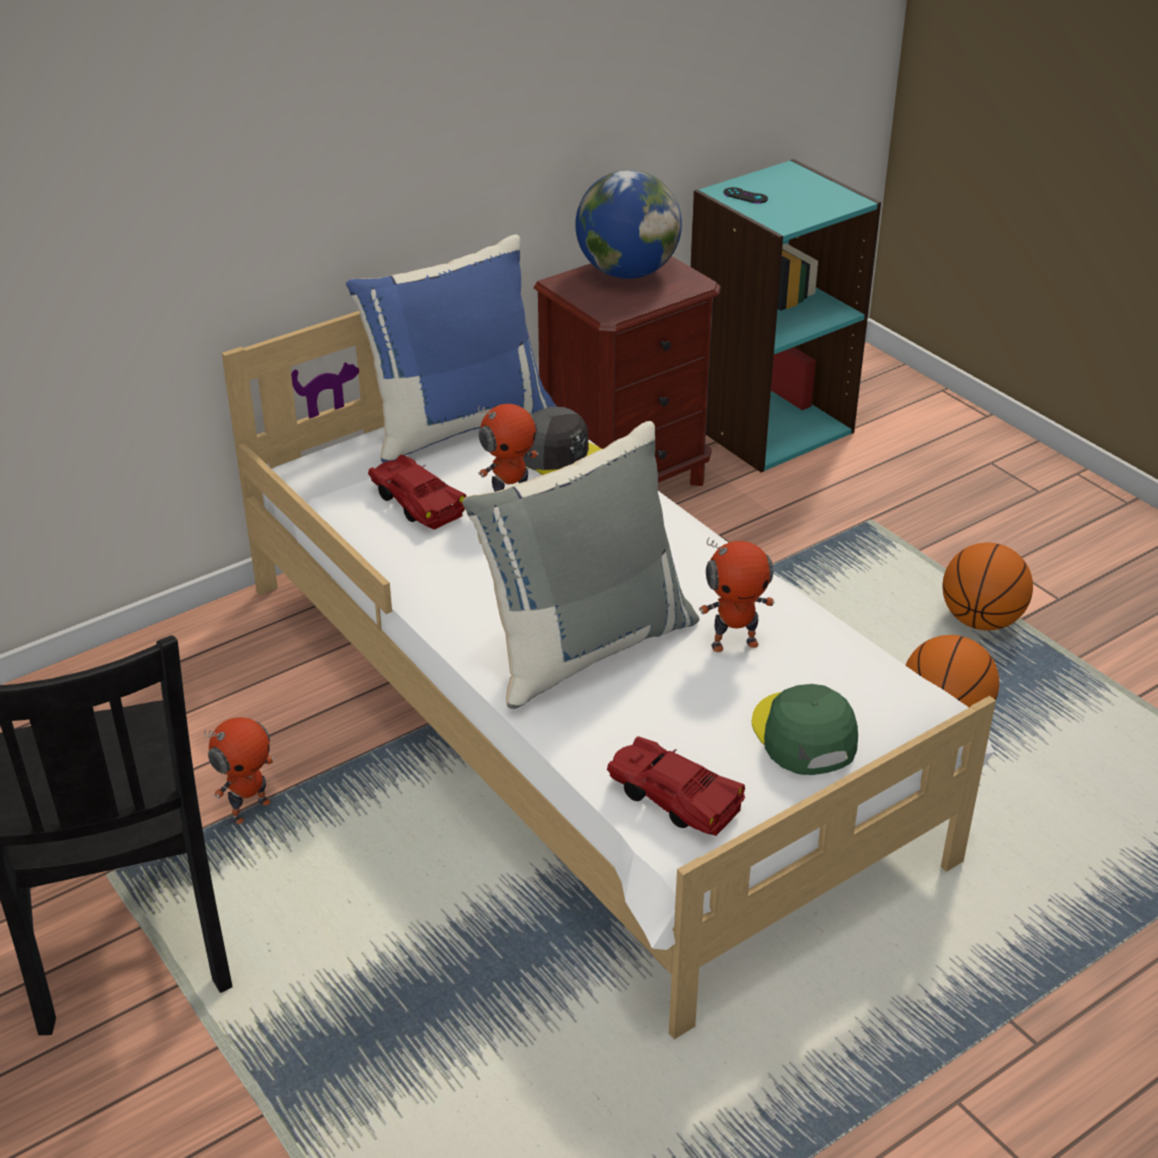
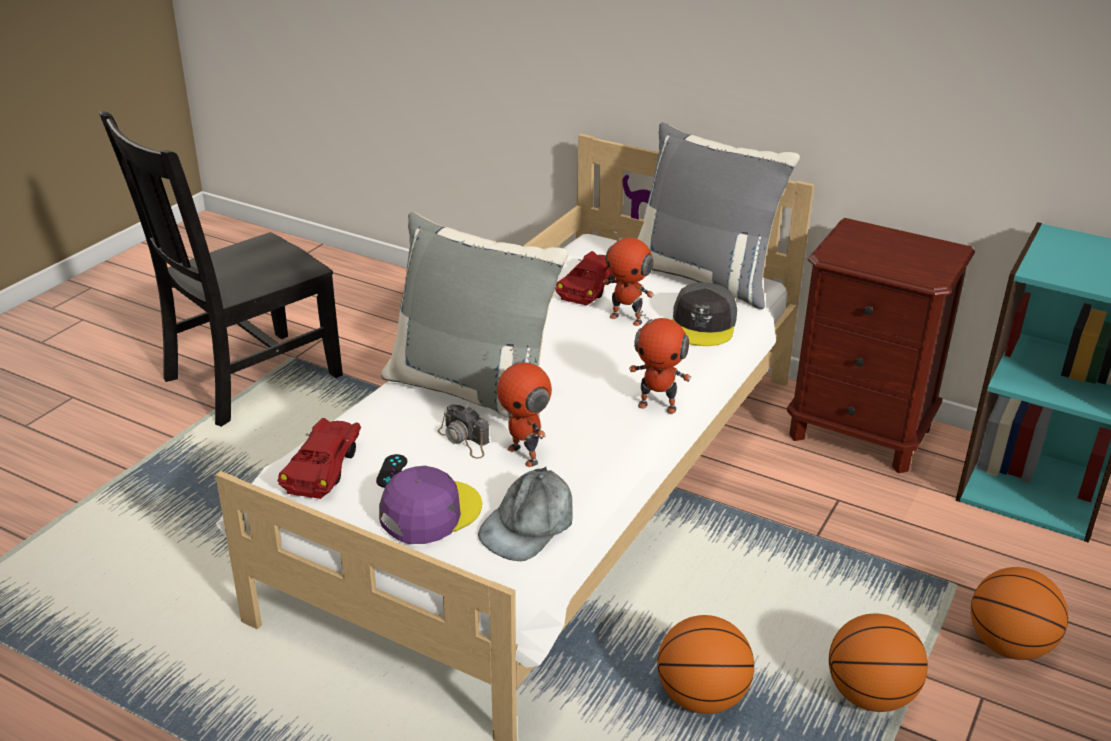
camera: 65 degrees right, 5 degrees down
toy robot [205,717,274,824] -> toy robot moved to [629,308,691,414]
blue pillow [346,235,557,463] -> grey pillow [638,122,800,309]
globe [575,170,682,279] -> none
black game controller [723,187,768,204] -> black game controller moved to [376,454,407,488]
green cap [752,684,858,775] -> purple cap [379,466,482,544]
none -> camera [438,404,489,459]
none -> grey cap [478,467,573,561]
none -> basketball [971,567,1068,660]

